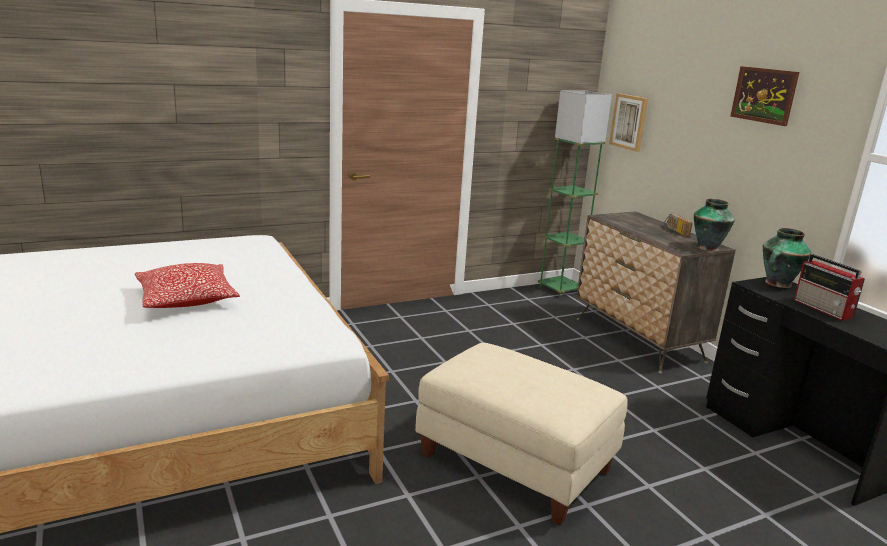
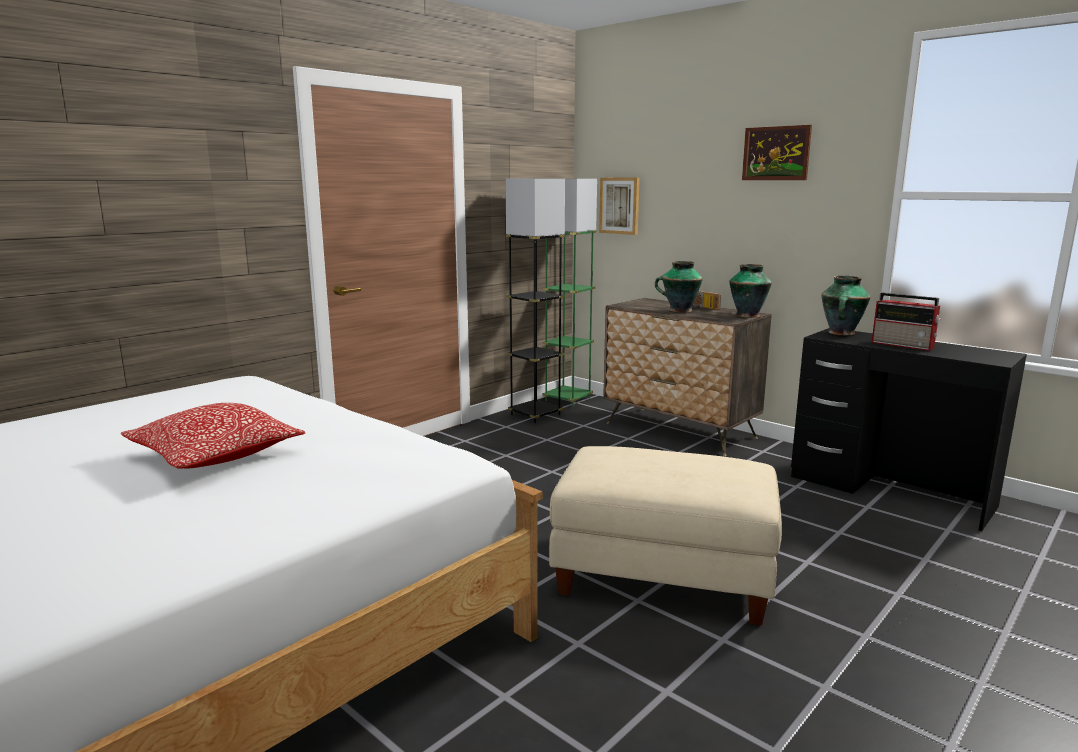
camera: 20 degrees left, 5 degrees down
none -> grey floor lamp [505,179,565,424]
none -> vase [655,261,703,313]

